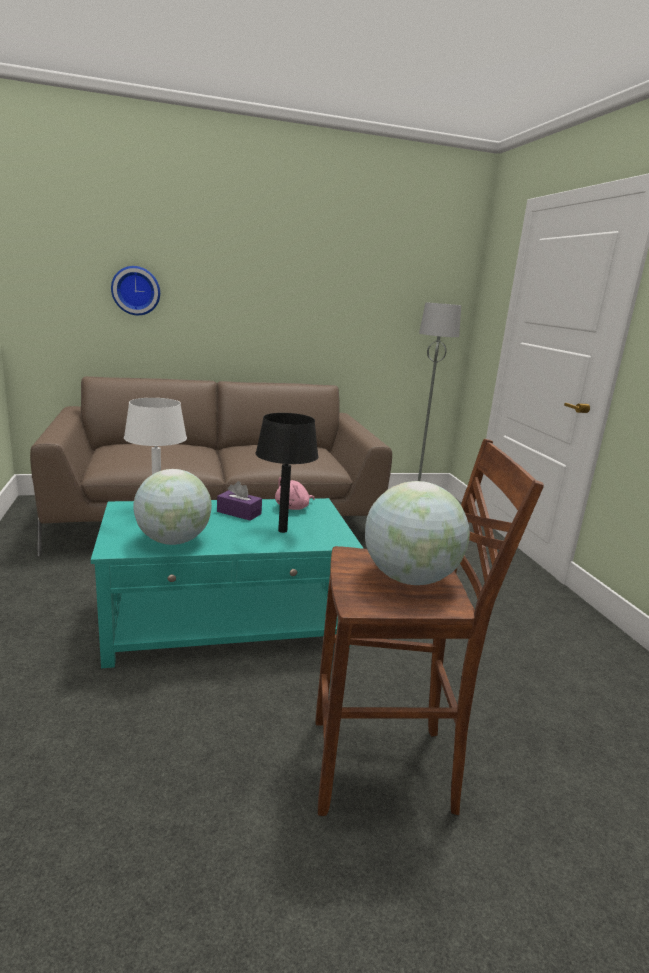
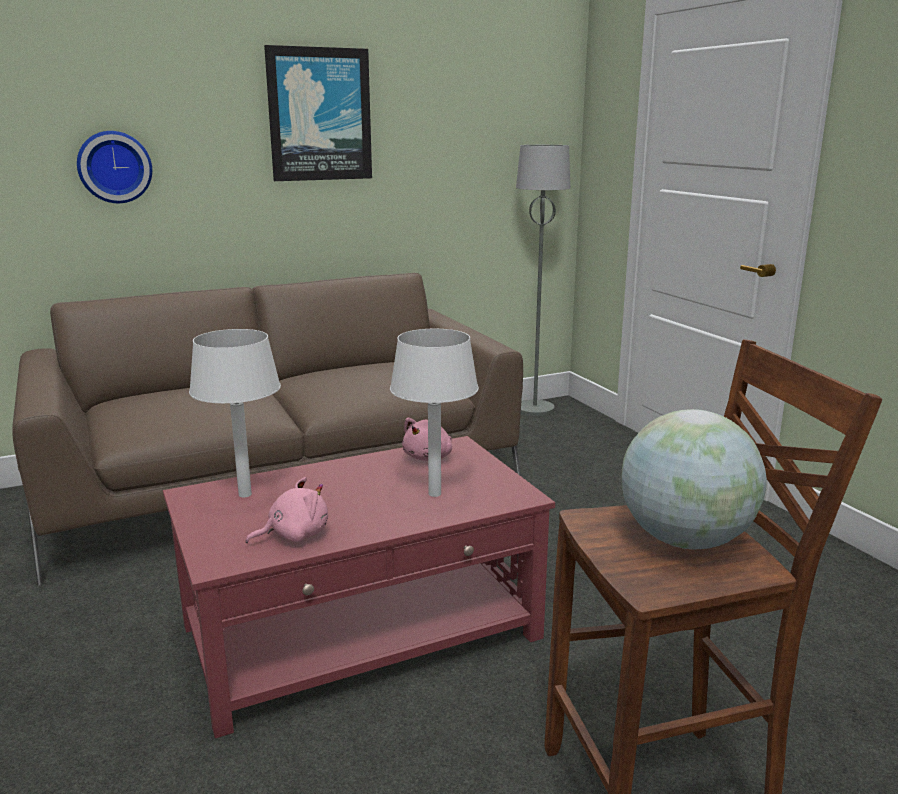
camera: 10 degrees left, 0 degrees up
turquoise coffee table [91,498,364,668] -> red coffee table [163,436,555,738]
globe [133,469,212,545] -> pink plush toy [246,477,328,543]
purple tissue box [217,481,262,521] -> none
black table lamp [255,413,318,533] -> white table lamp [390,329,479,497]
none -> picture [264,45,372,181]

